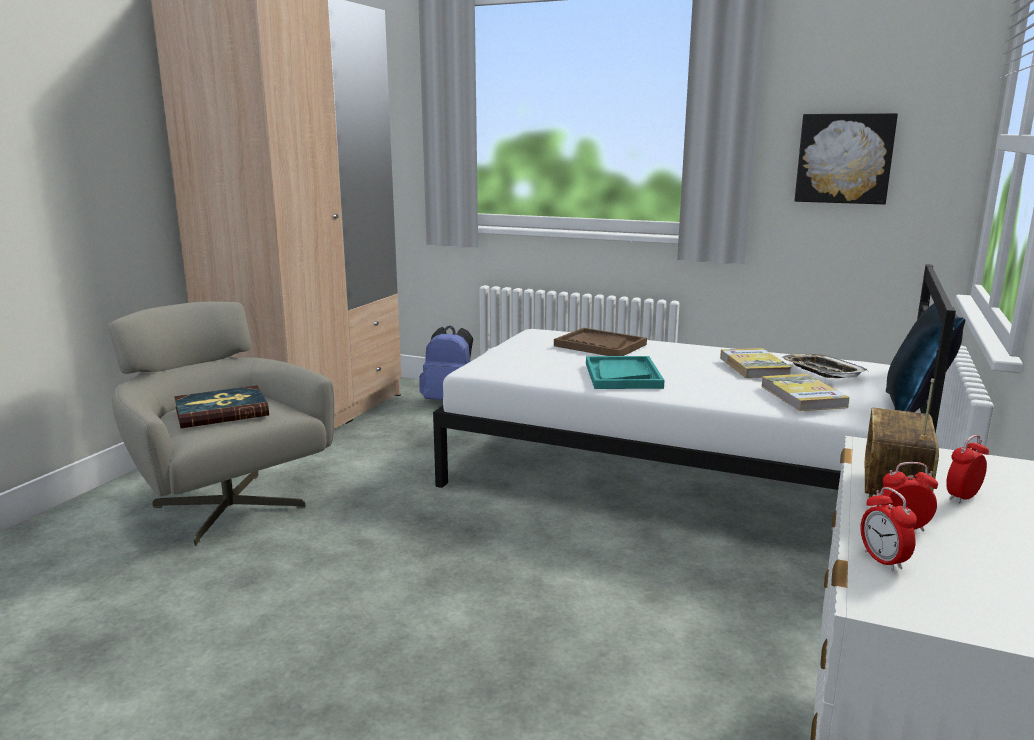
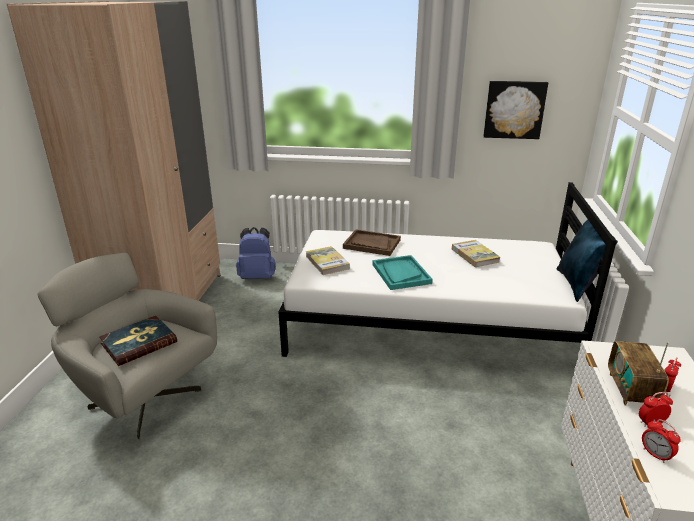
camera: 15 degrees left, 10 degrees up
book [761,374,850,411] -> book moved to [306,246,350,275]
tray [781,354,868,378] -> none

